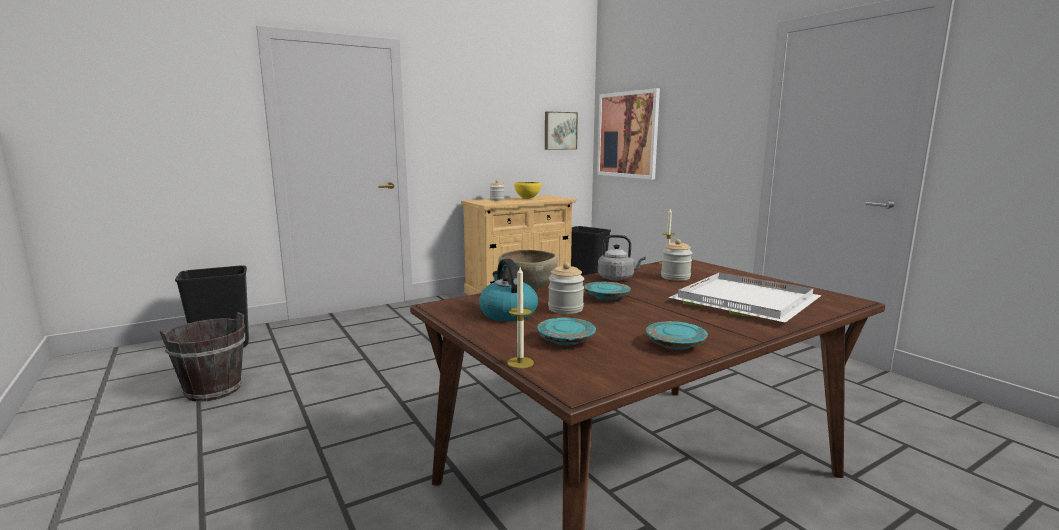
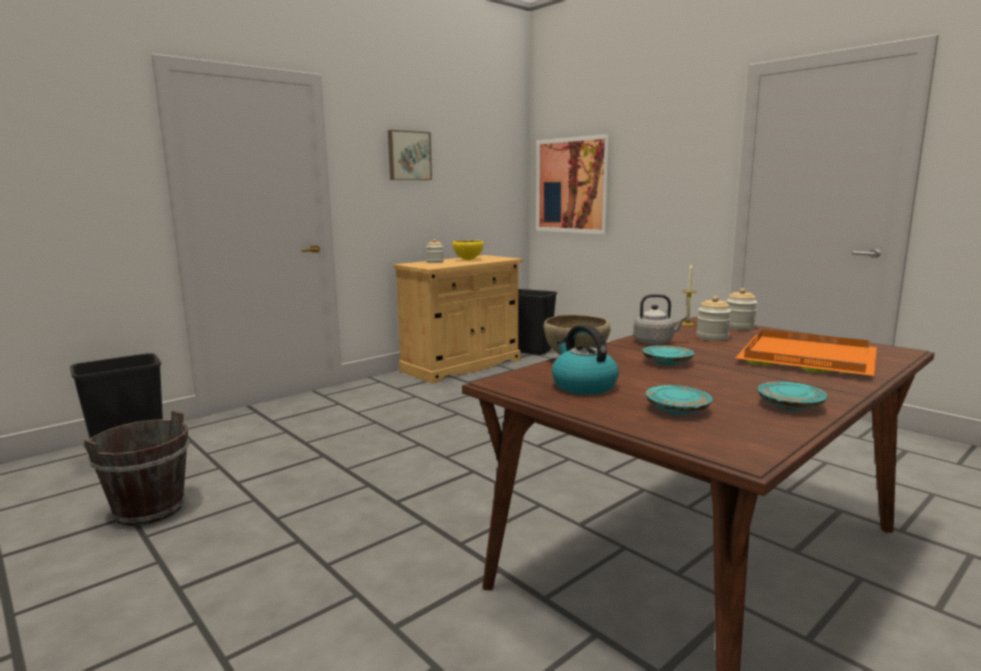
camera: 10 degrees left, 0 degrees up
candle [507,267,534,368] -> none
picture [545,111,578,150] -> picture moved to [388,130,432,180]
jar [548,262,584,314] -> jar moved to [726,288,757,330]
white tray [668,272,822,323] -> orange tray [736,330,877,376]

